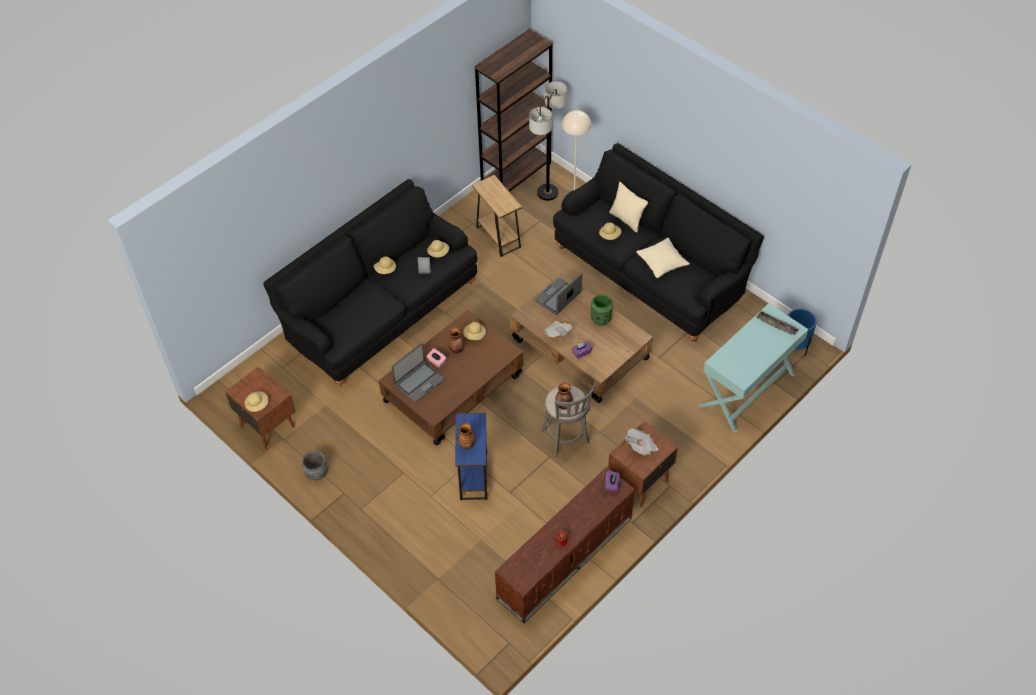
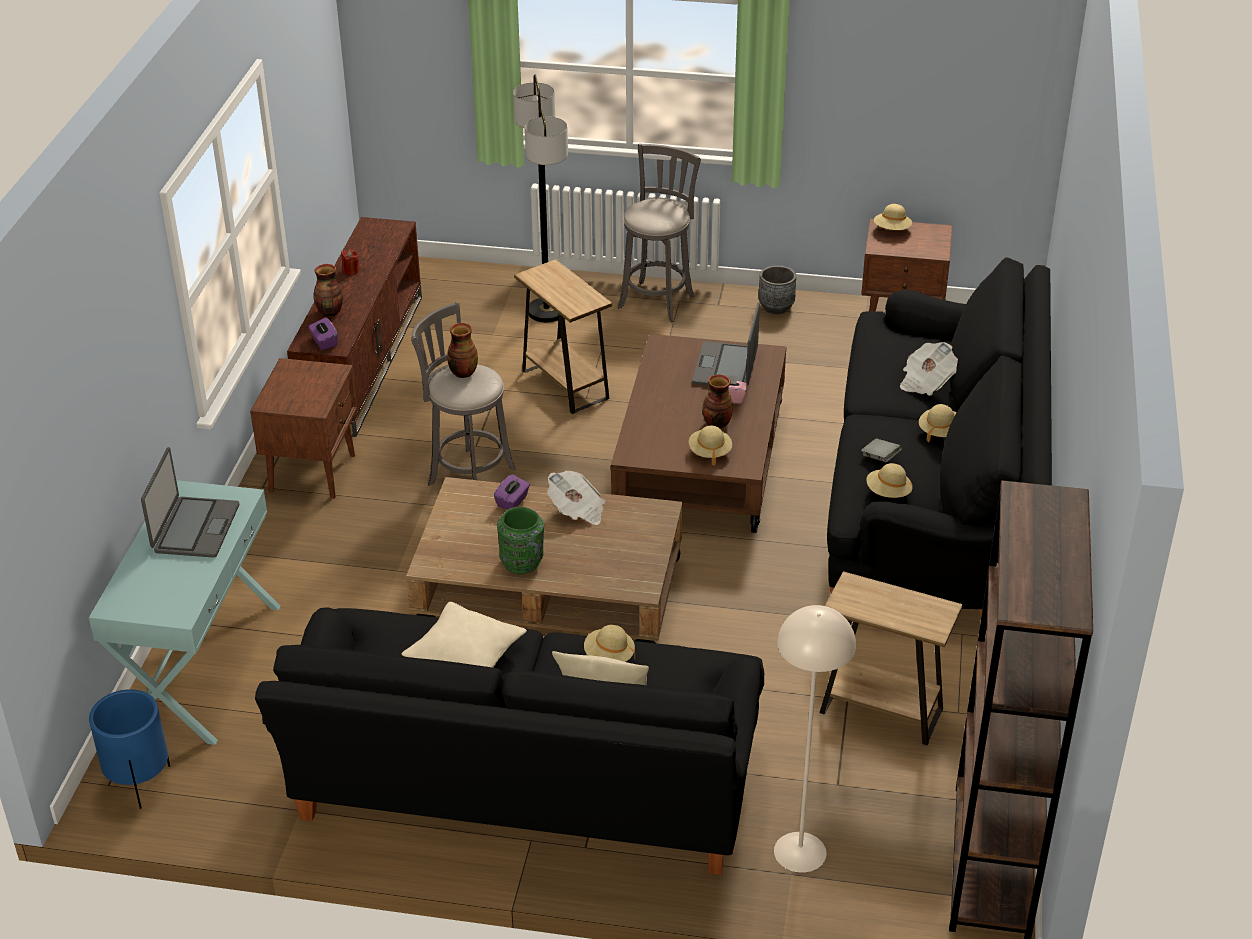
camera: 145 degrees right, 15 degrees down
blue side table [455,413,487,500] -> brown side table [514,259,612,414]
vase [458,423,475,449] -> vase moved to [313,264,343,317]
floor lamp [529,81,567,201] -> floor lamp moved to [513,75,568,322]
laptop [535,273,582,315] -> laptop moved to [141,447,239,558]
newspaper [625,428,658,456] -> newspaper moved to [900,342,958,396]
tray [756,311,799,335] -> none
none -> grey stool [617,144,701,322]

